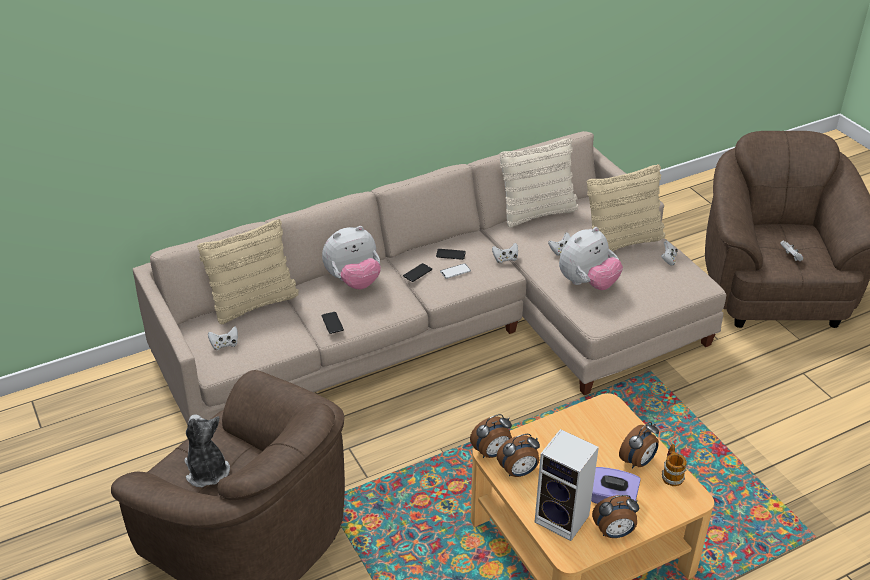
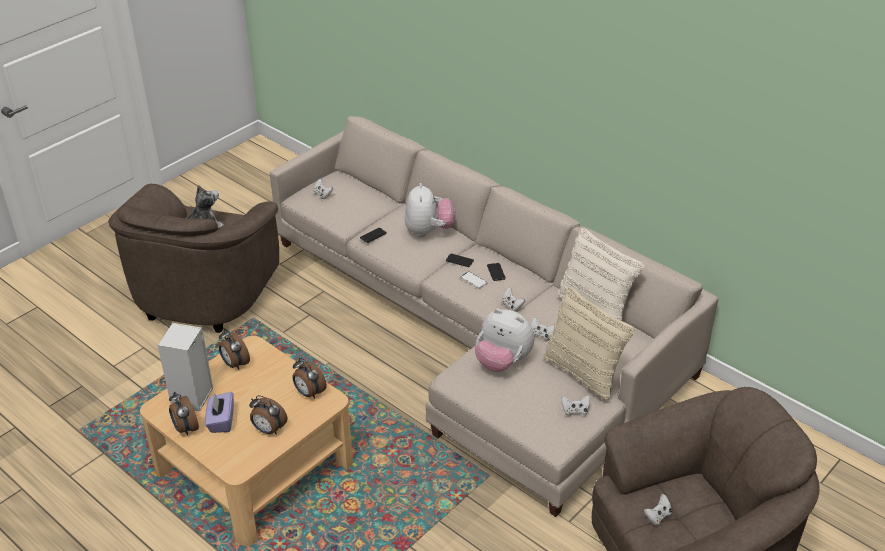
camera: 70 degrees right, 0 degrees up
beige pillow [197,219,299,324] -> none
plush toy [322,226,381,289] -> plush toy turned 135 degrees counterclockwise [404,183,455,237]
alarm clock [470,414,512,458] -> alarm clock moved to [293,358,327,399]
mug [662,444,687,486] -> none

